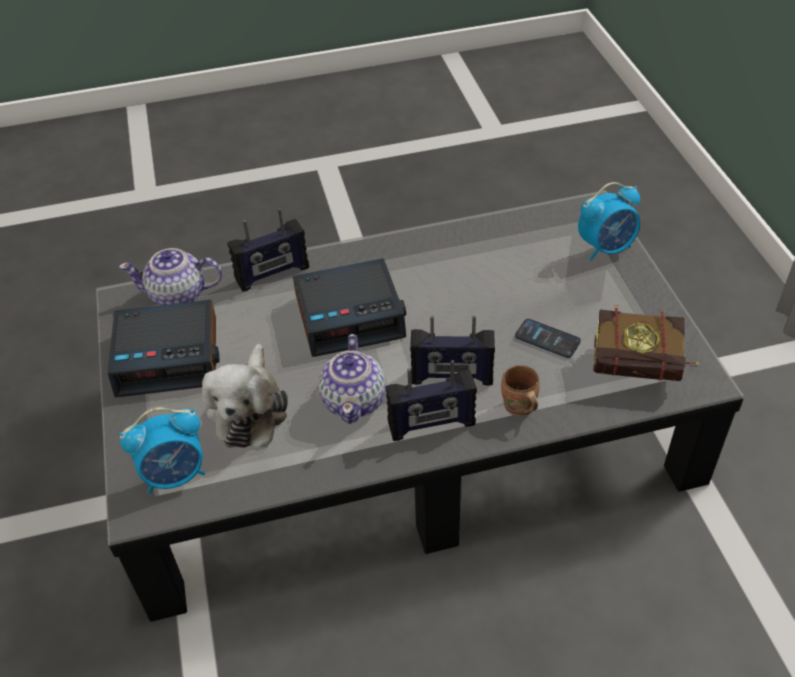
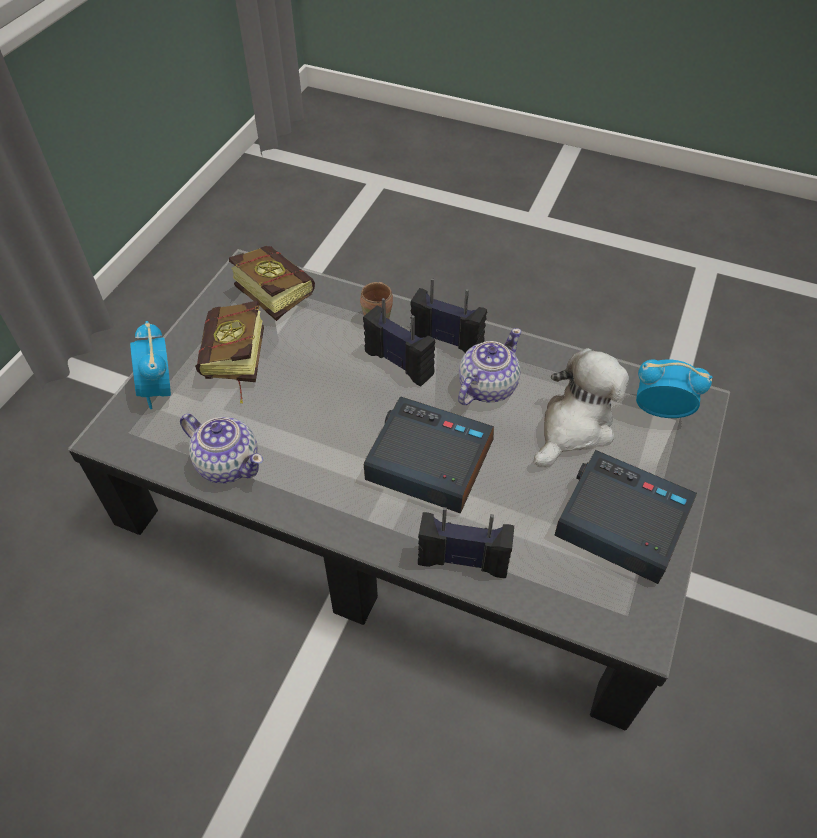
camera: 145 degrees left, 5 degrees up
teapot [119,248,222,305] -> teapot moved to [180,414,263,484]
phone [515,319,581,358] -> none
alarm clock [578,182,640,261] -> alarm clock turned 120 degrees counterclockwise [130,321,171,409]
none -> book [195,300,264,403]

